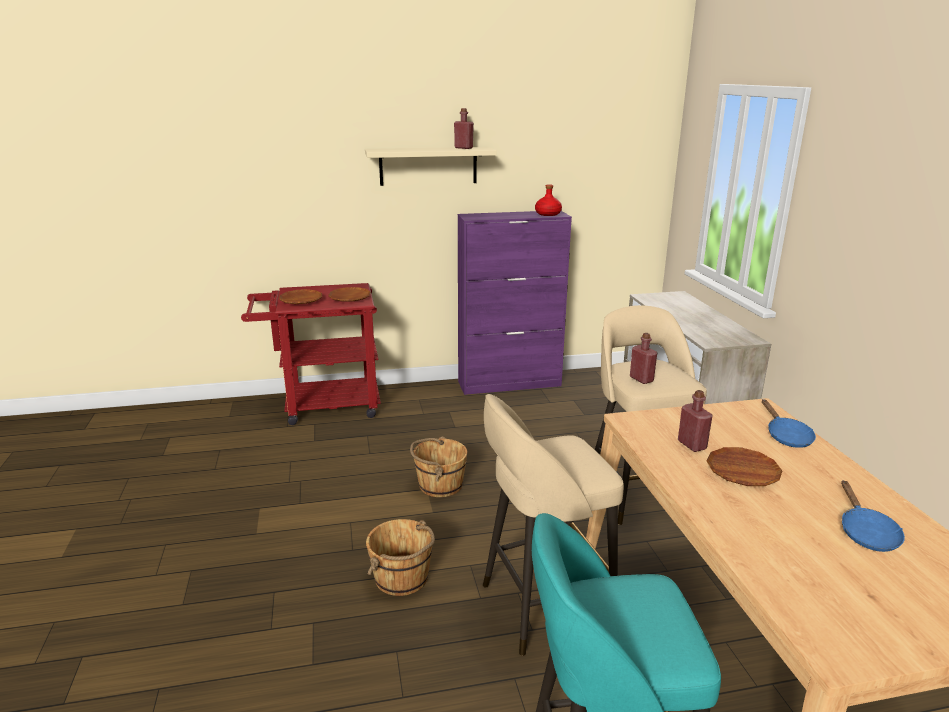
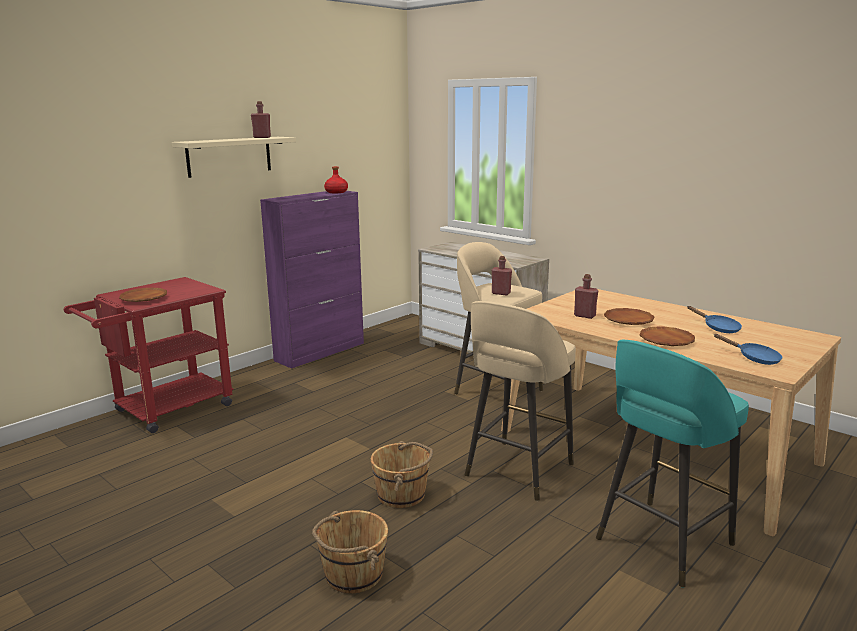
camera: 35 degrees left, 5 degrees down
brown plate [328,287,371,302] -> brown plate moved to [640,326,695,346]
brown bucket [410,437,468,497] -> brown bucket moved to [312,510,388,593]
blue frying pan [762,399,816,448] -> blue frying pan moved to [714,334,782,365]

